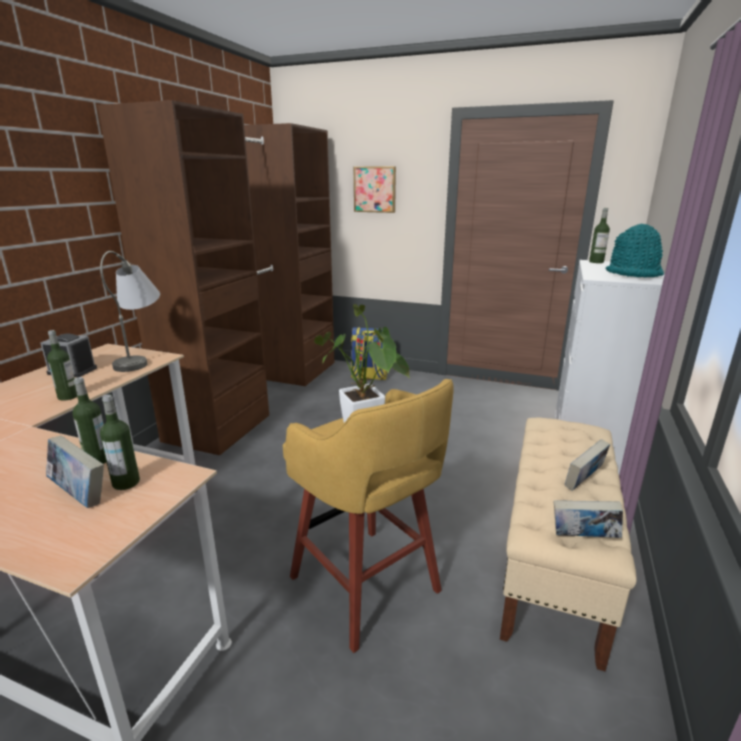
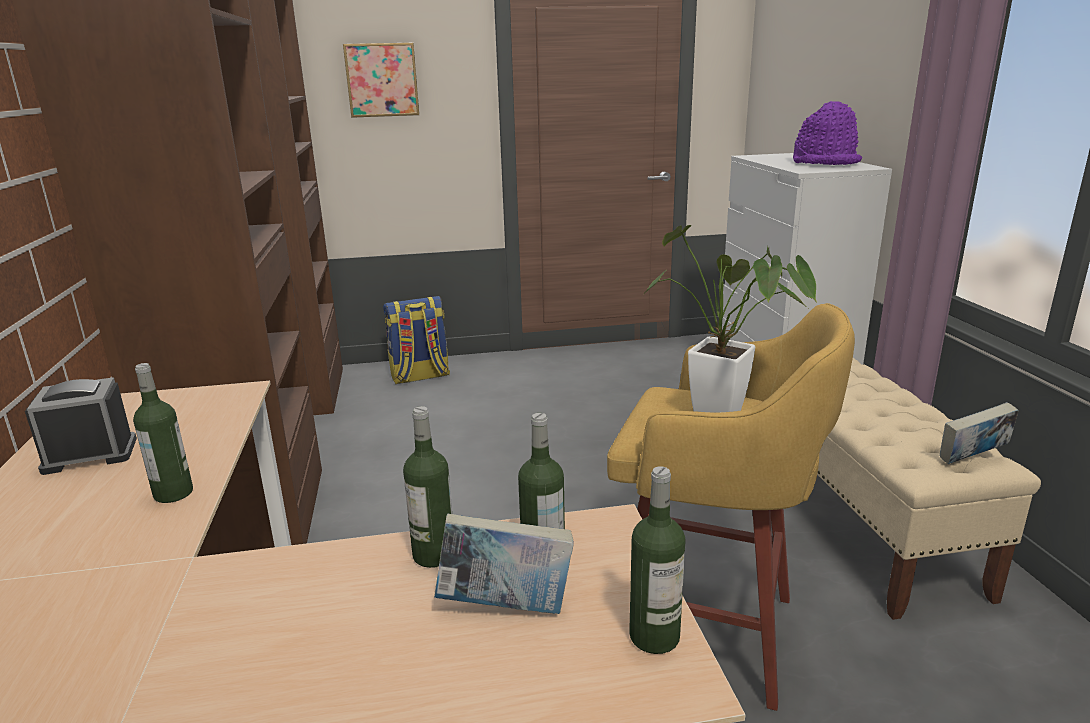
camera: 30 degrees left, 0 degrees up
grey table lamp [100,251,160,372] -> none
book [565,439,610,491] -> none
bottle [589,208,610,263] -> bottle moved to [629,466,686,654]
turquoise hat [606,224,664,277] -> purple hat [793,101,862,165]

